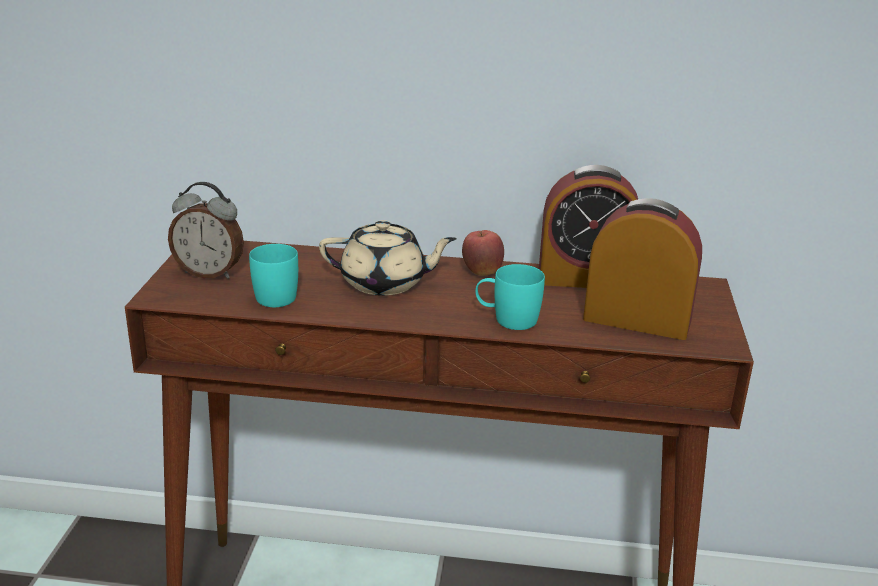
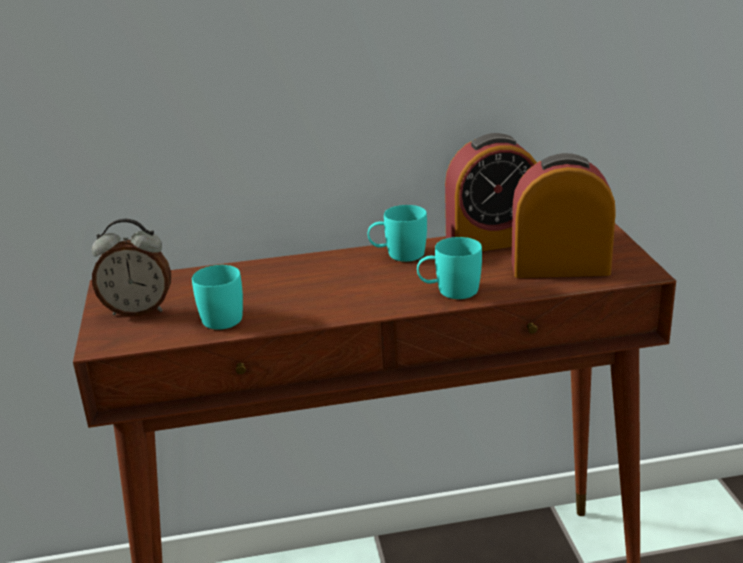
camera: 15 degrees left, 0 degrees up
beige teapot [319,220,457,296] -> none
apple [462,230,504,276] -> turquoise mug [367,205,427,262]

